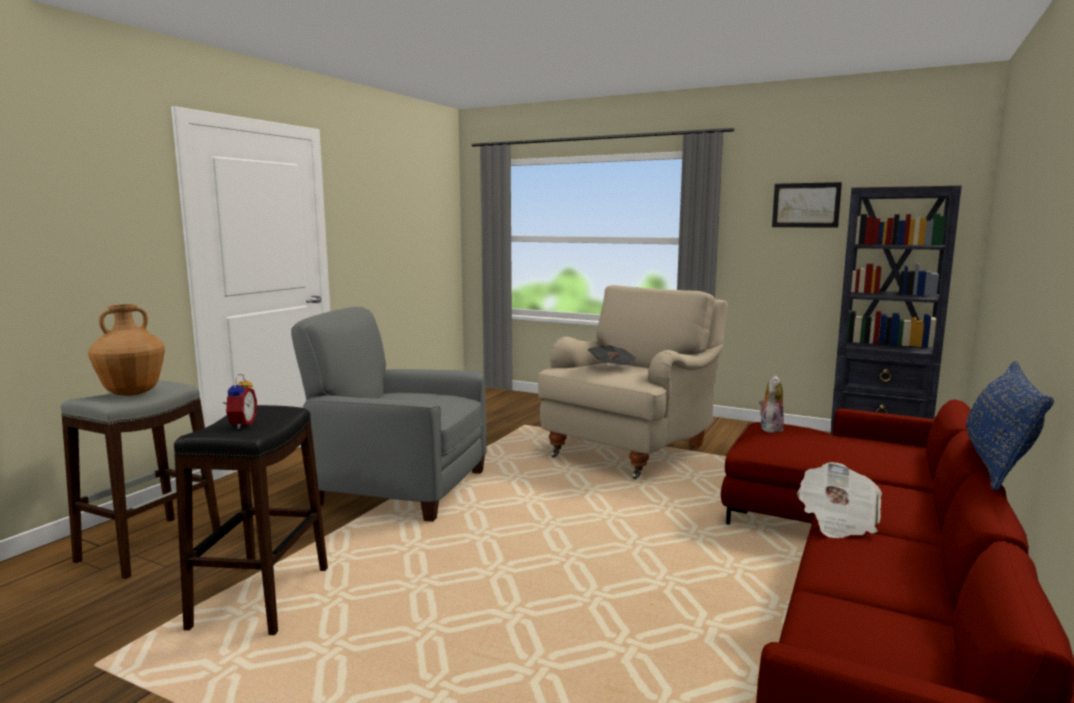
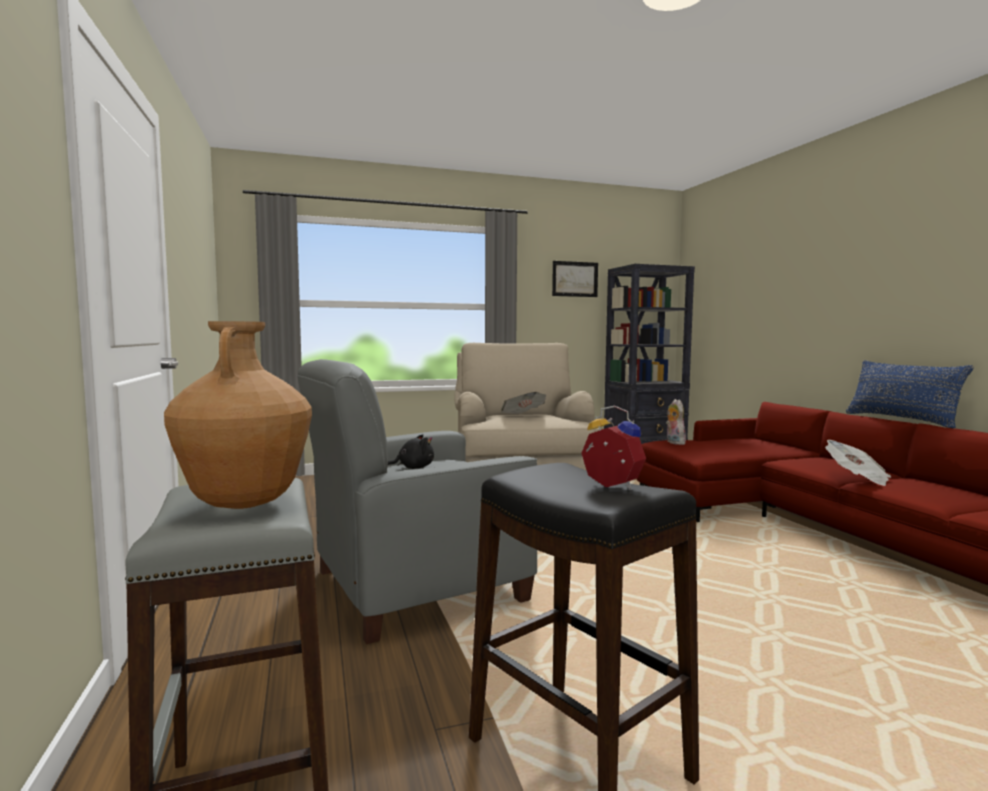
camera: 45 degrees left, 5 degrees down
none -> black plush toy [388,434,434,469]

